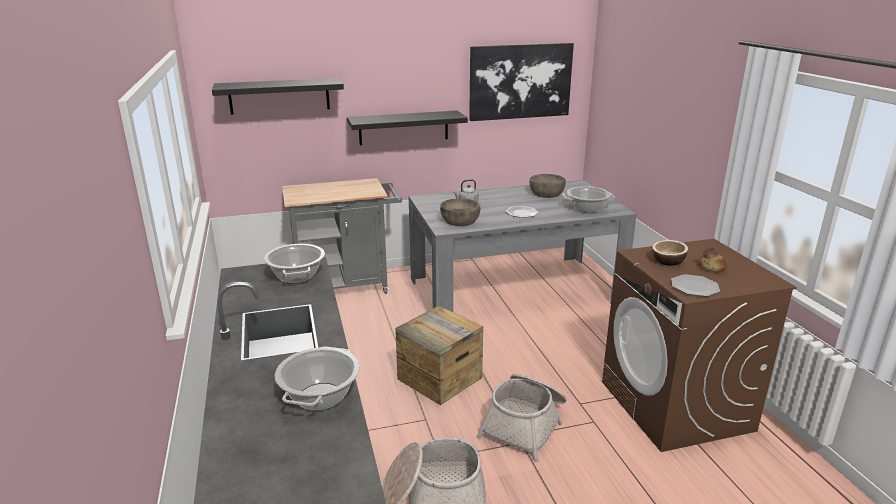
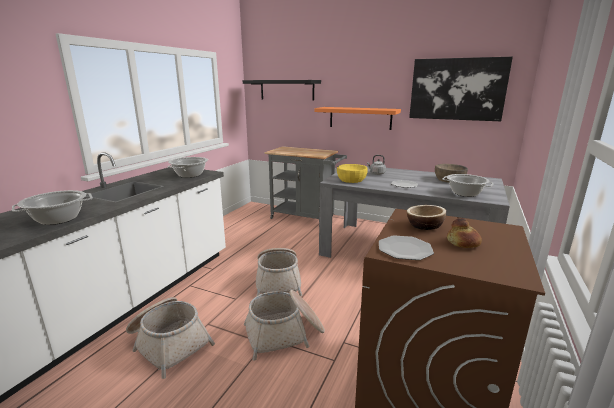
camera: 40 degrees right, 5 degrees down
black shelf [347,111,468,145] -> orange shelf [315,107,401,130]
crate [395,306,483,405] -> basket [256,248,302,296]
brown bowl [440,198,480,226] -> yellow bowl [337,164,368,183]

